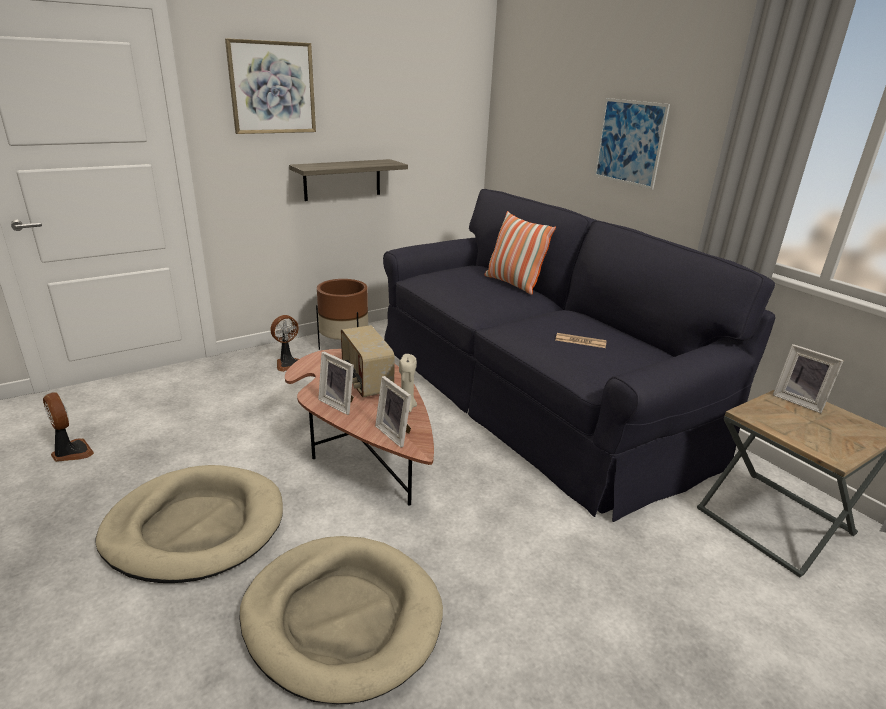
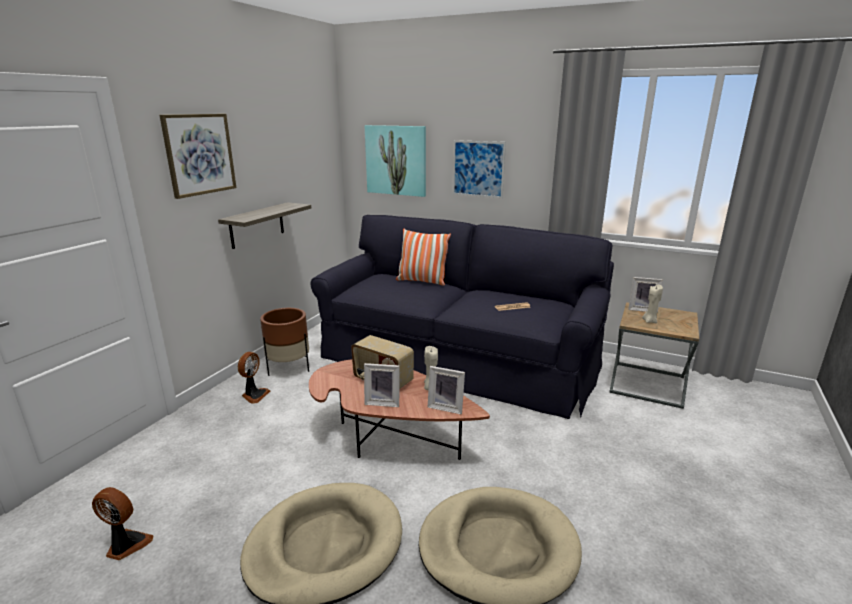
camera: 30 degrees left, 5 degrees down
none -> picture [364,125,426,197]
none -> beige candle [642,285,663,323]

